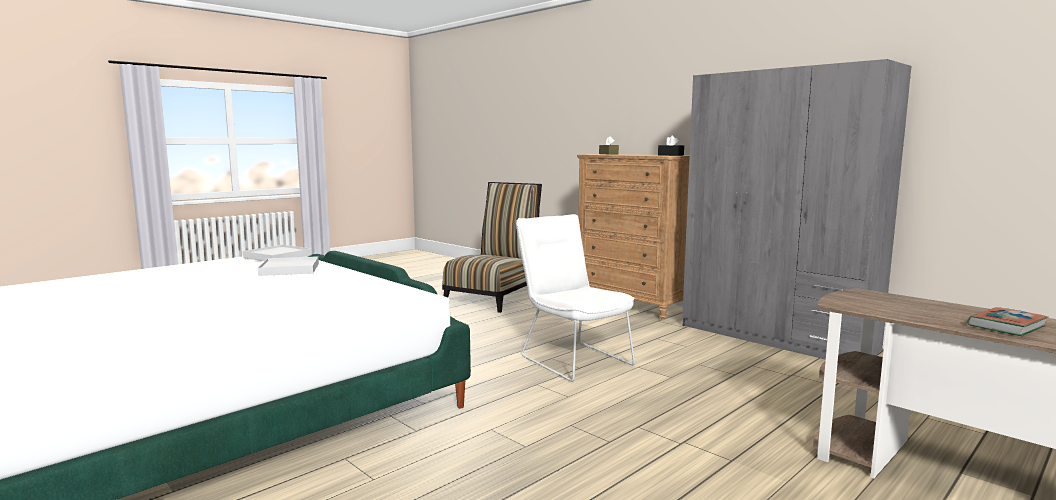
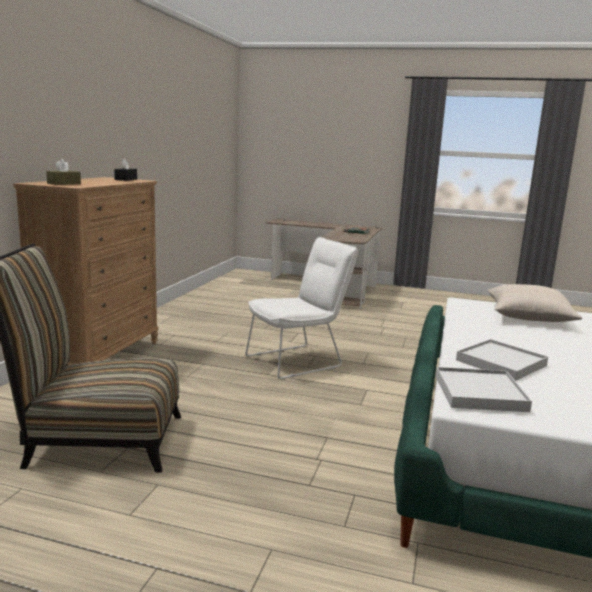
camera: 120 degrees left, 5 degrees up
white chair [516,214,635,382] -> white chair turned 150 degrees counterclockwise [245,237,358,379]
grey wardrobe [682,59,911,360] -> none
none -> beige pillow [488,284,582,322]

